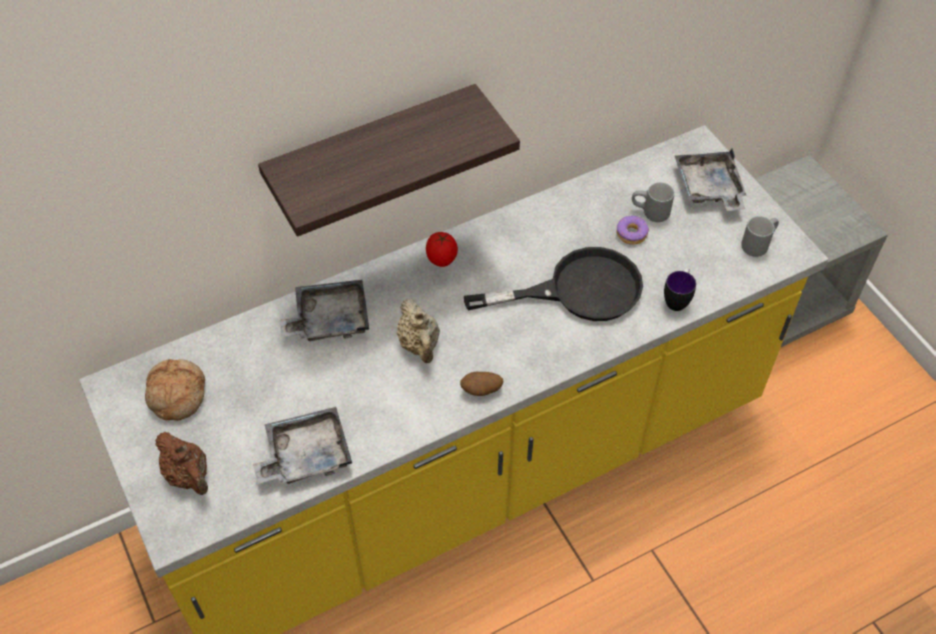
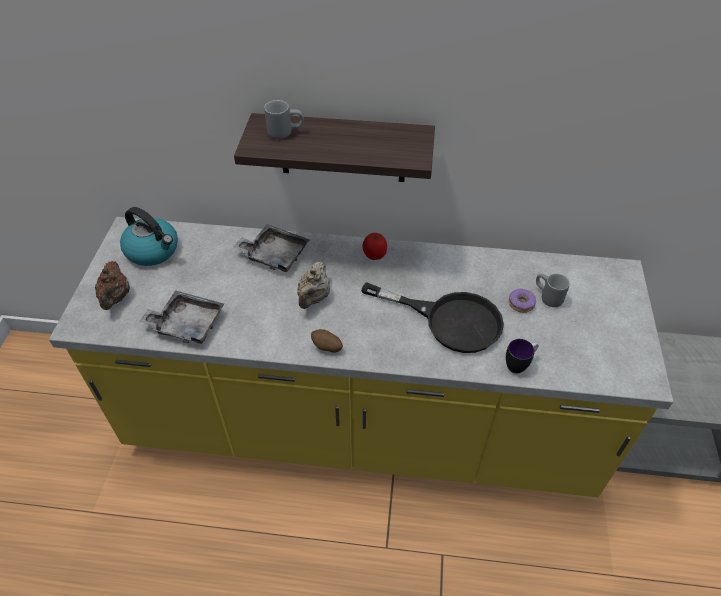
camera: 35 degrees right, 5 degrees down
bread [145,359,205,421] -> kettle [120,207,178,266]
grey tray [675,149,747,211] -> none
grey mug [741,216,779,257] -> grey mug moved to [264,100,304,139]

